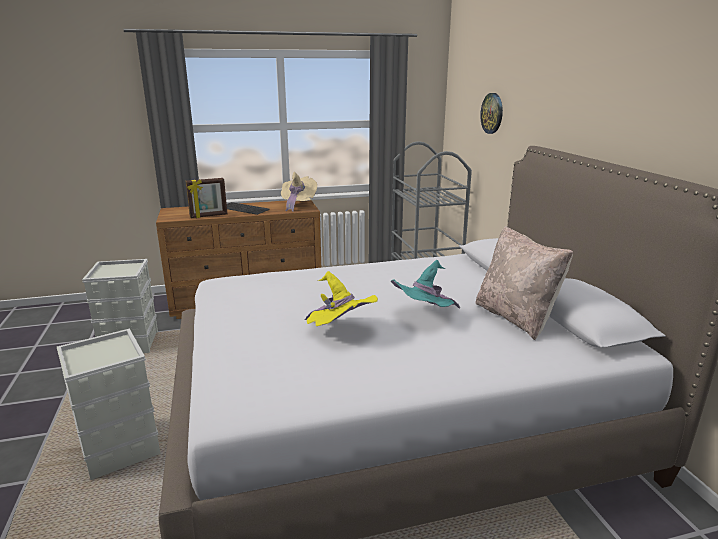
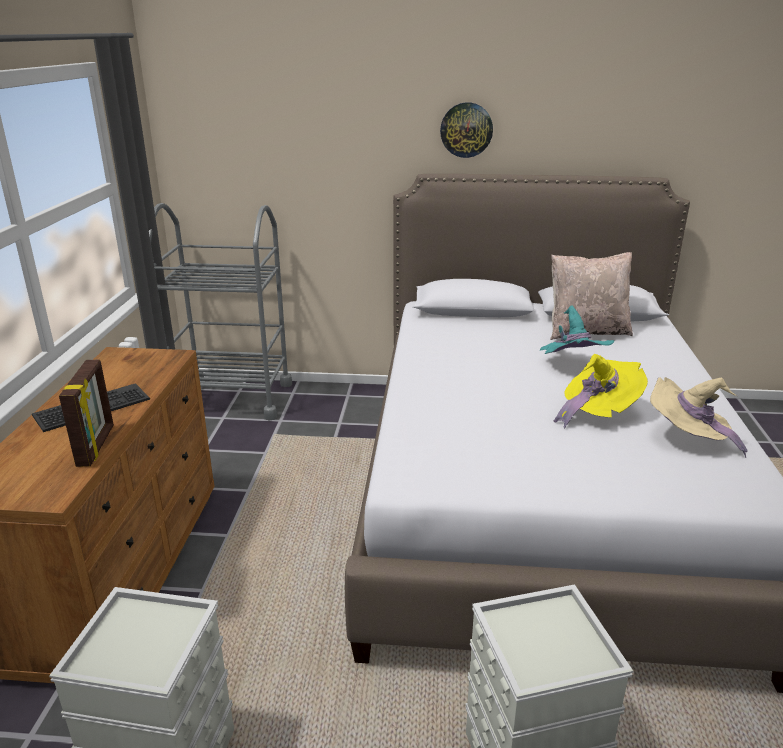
camera: 70 degrees left, 5 degrees up
beige hat [281,172,317,212] -> beige hat moved to [650,377,748,459]
wall clock [480,93,503,134] -> wall clock moved to [440,102,493,158]

